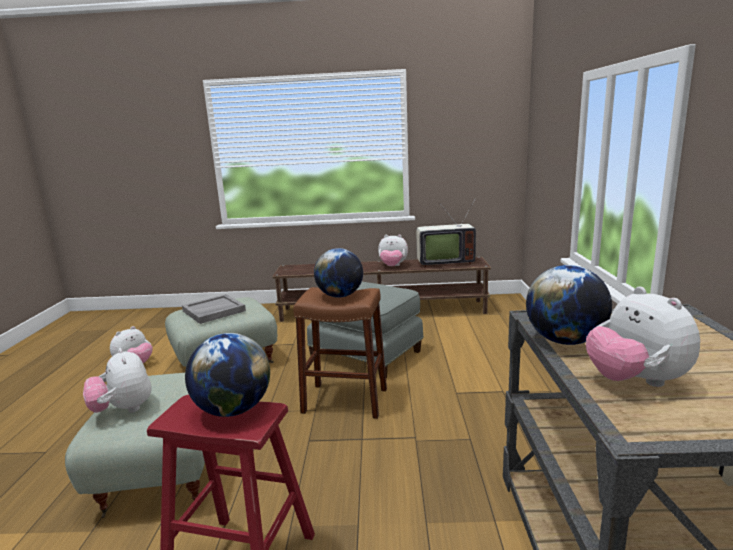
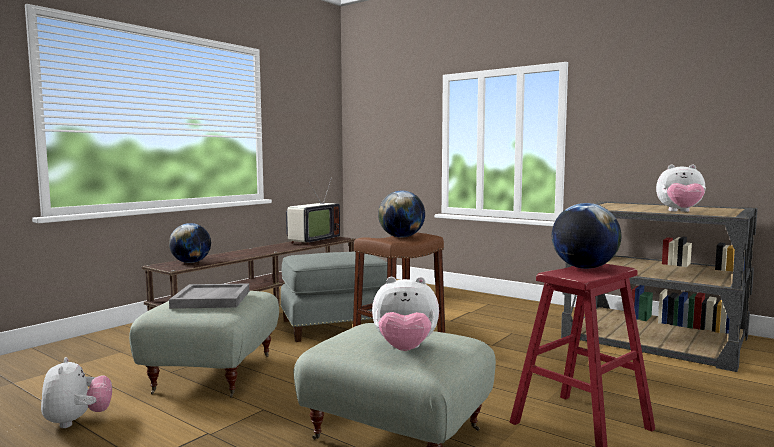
camera: 55 degrees left, 10 degrees down
plush toy [378,234,408,266] -> none
globe [526,265,612,345] -> globe moved to [169,223,211,263]

